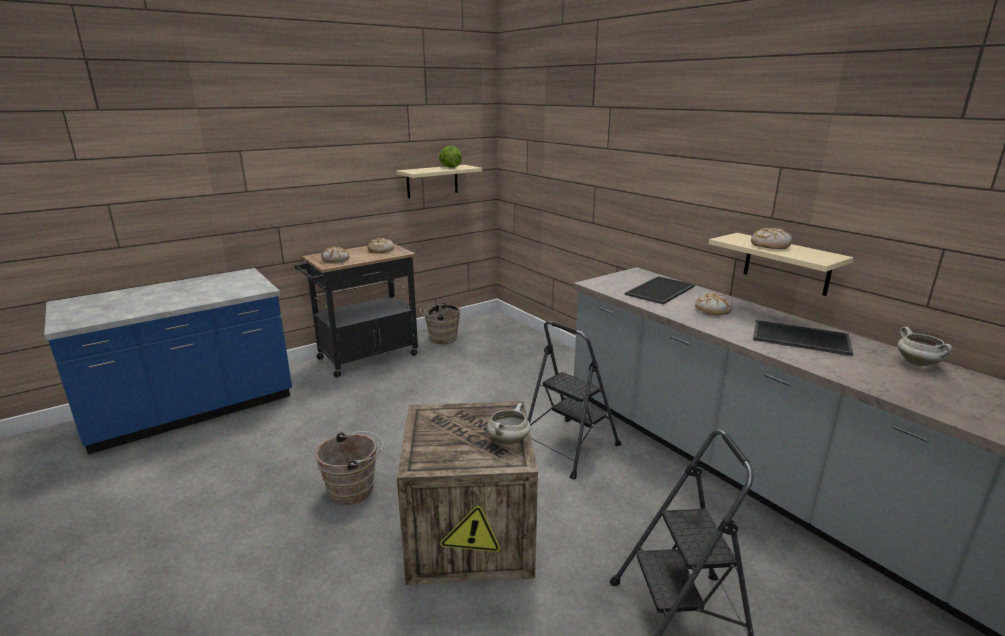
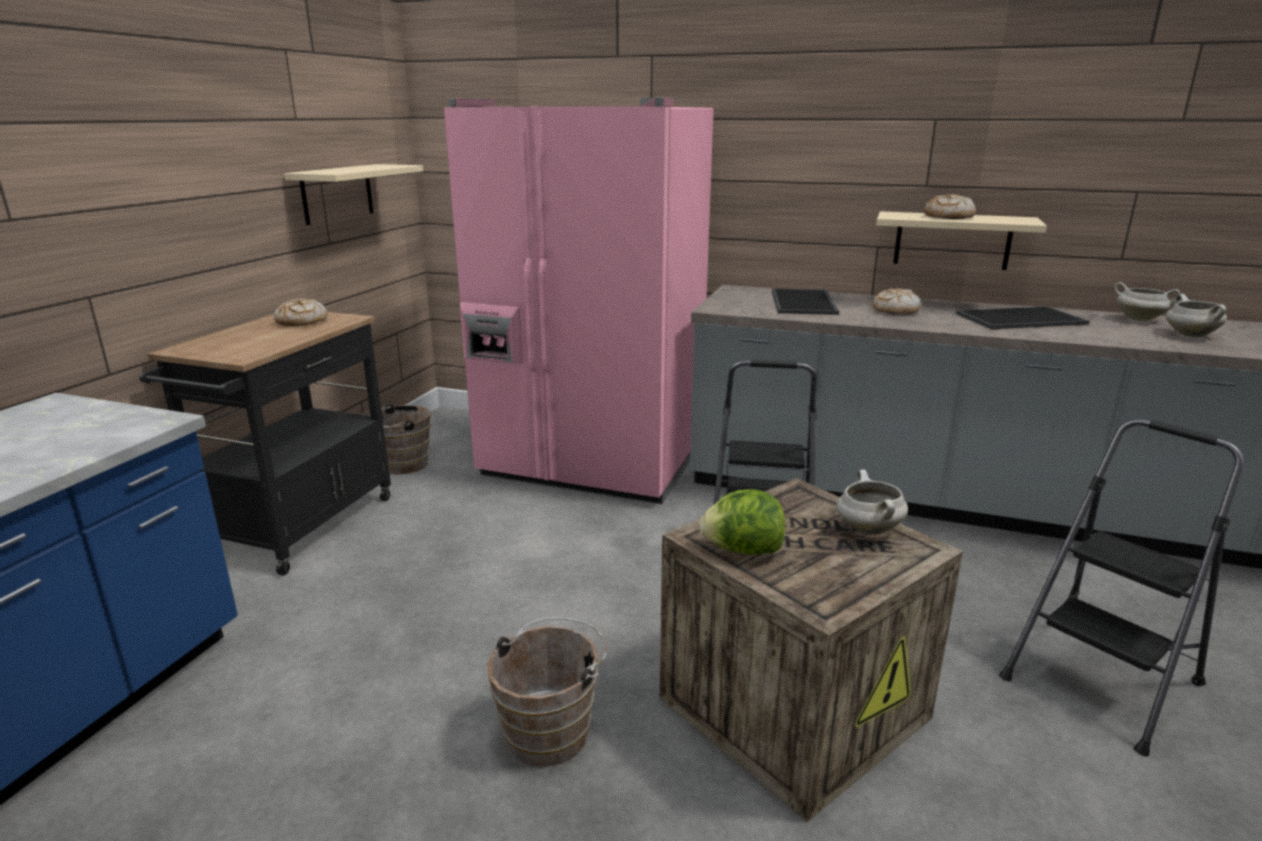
camera: 35 degrees left, 0 degrees up
bread [321,247,349,262] -> none
lettuce [438,145,462,168] -> lettuce moved to [700,489,785,555]
none -> pink fridge [444,97,714,505]
none -> white cooking pot [1166,294,1227,337]

